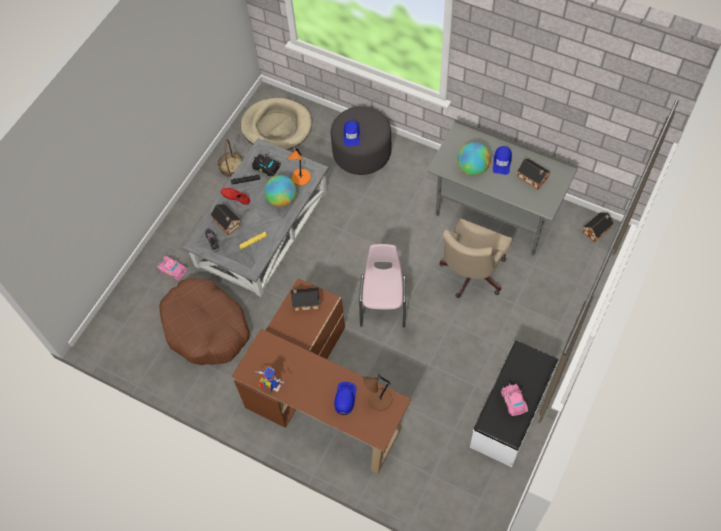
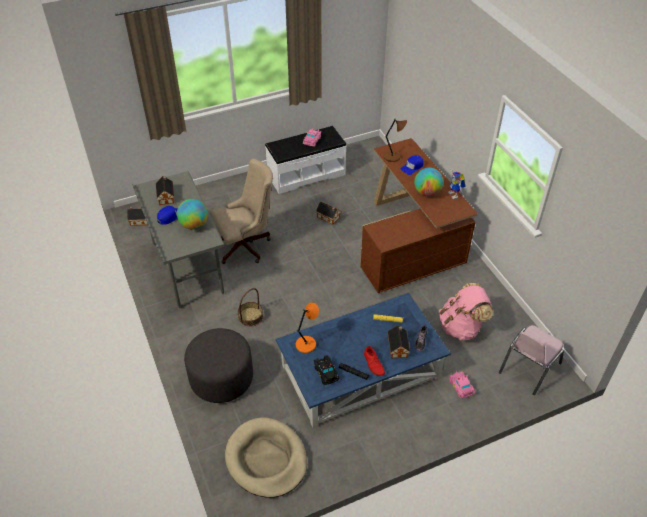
camera: 145 degrees left, 15 degrees down
brown dog bed [159,278,250,365] -> pink backpack [439,283,493,340]
grey coffee table [182,138,329,297] -> blue coffee table [276,293,451,428]
basket [218,139,243,178] -> basket moved to [238,288,263,327]
globe [264,175,296,207] -> globe moved to [414,168,443,197]
toy house [290,287,320,312] -> toy house moved to [316,202,341,224]
blue cap [344,120,360,146] -> none
pink chair [359,244,406,327] -> pink chair moved to [499,325,564,395]

